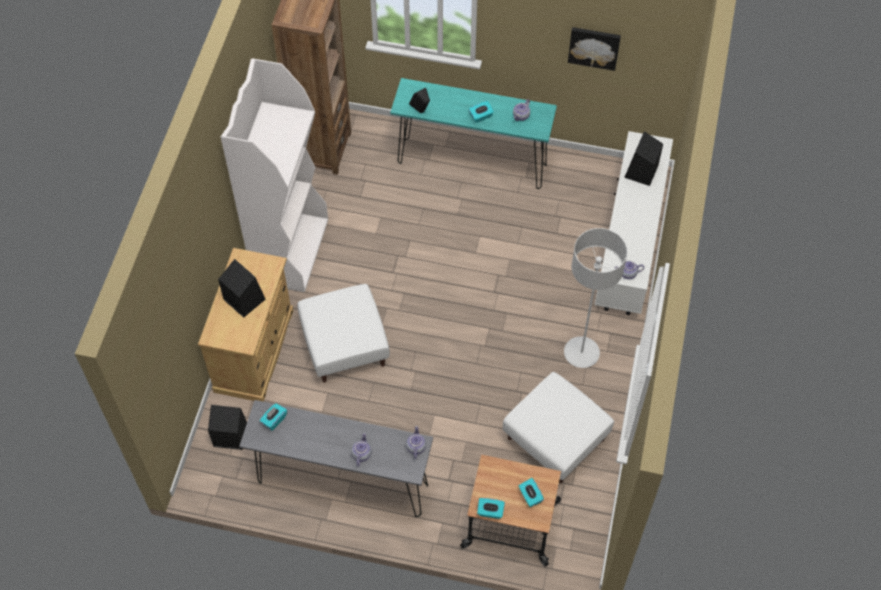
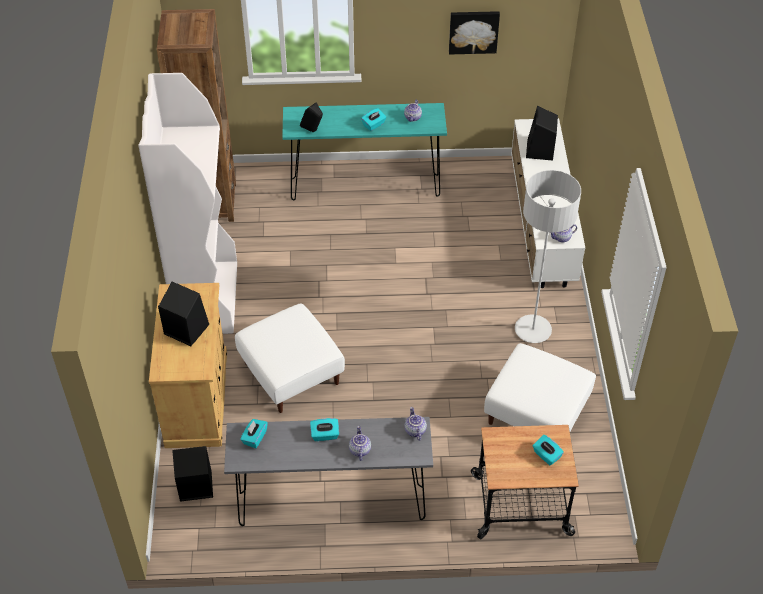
camera: 15 degrees left, 10 degrees down
turquoise tissue box [477,498,505,519] -> turquoise tissue box moved to [310,418,339,441]

